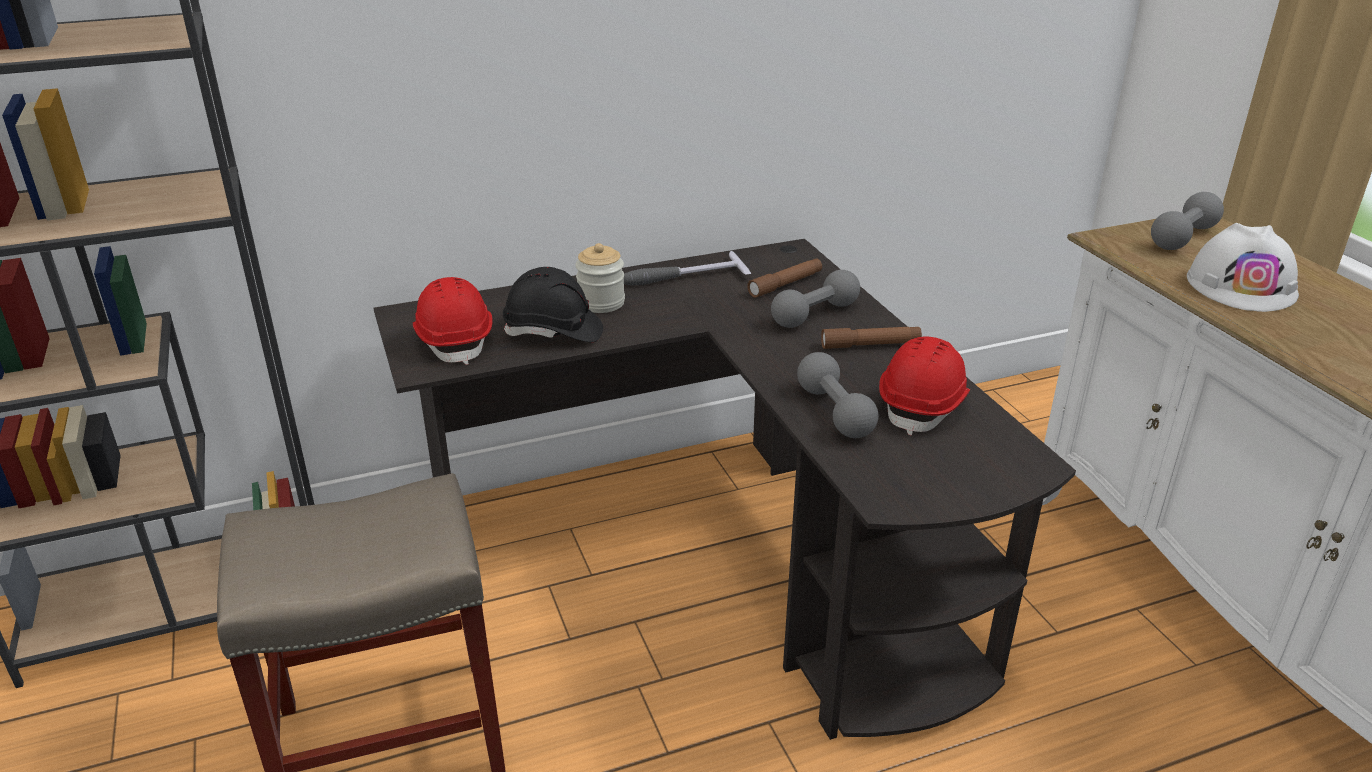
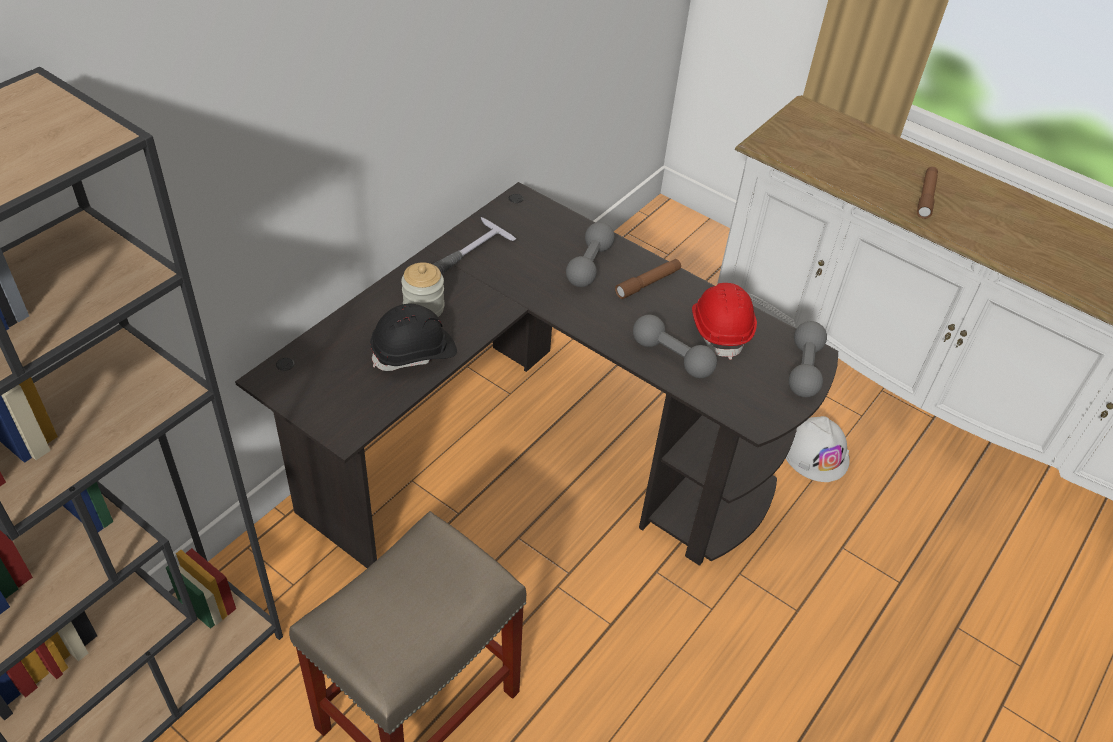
camera: 35 degrees left, 15 degrees up
red hard hat [413,277,493,365] -> none
brown flashlight [747,258,822,298] -> brown flashlight moved to [917,167,938,219]
grey dumbbell [1151,192,1224,250] -> grey dumbbell moved to [789,321,827,397]
white hard hat [1187,223,1299,312] -> white hard hat moved to [786,416,850,482]

